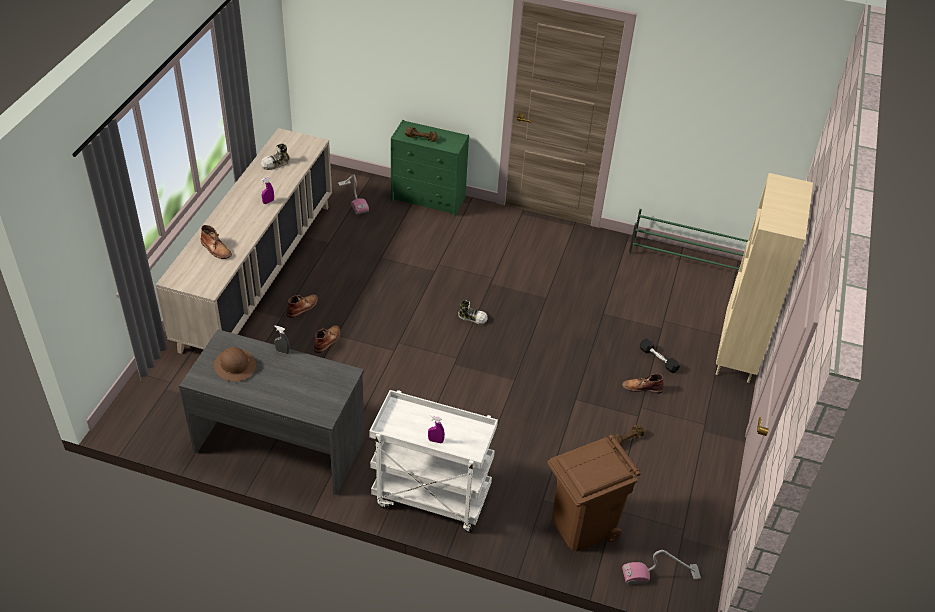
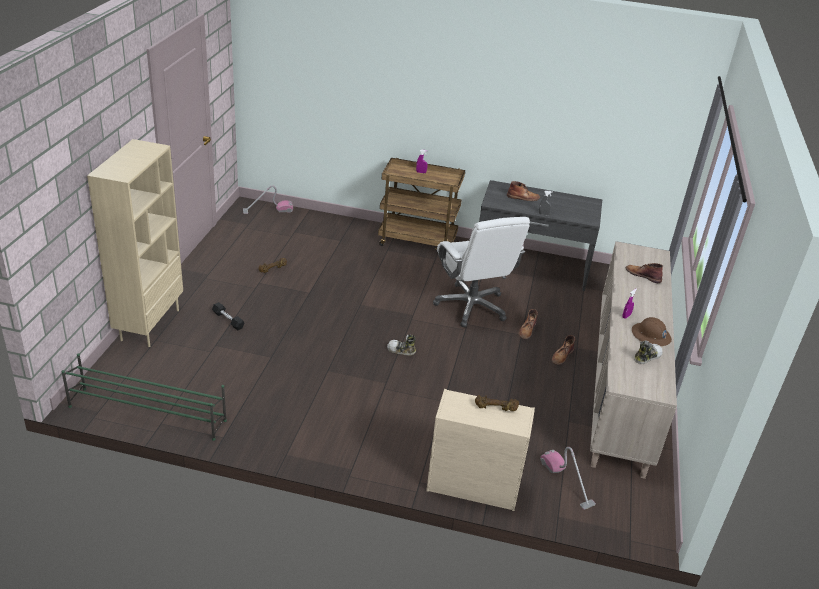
camera: 175 degrees right, 10 degrees down
brown hard hat [214,347,256,382] -> brown hard hat moved to [632,317,672,346]
white cart [369,390,498,533] -> brown cart [378,158,465,251]
green dresser [391,120,469,216] -> beige dresser [426,389,535,511]
brown trash can [547,434,641,551] -> none
brown boot [622,374,664,394] -> brown boot moved to [507,181,540,201]
none -> white office chair [433,217,530,327]

